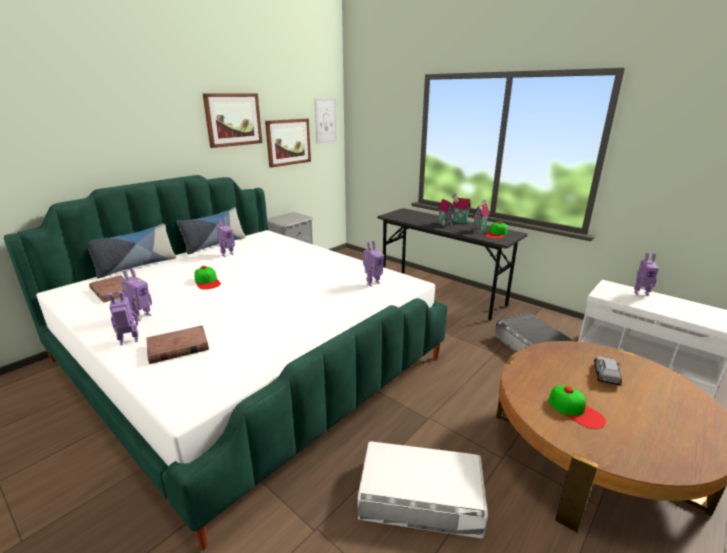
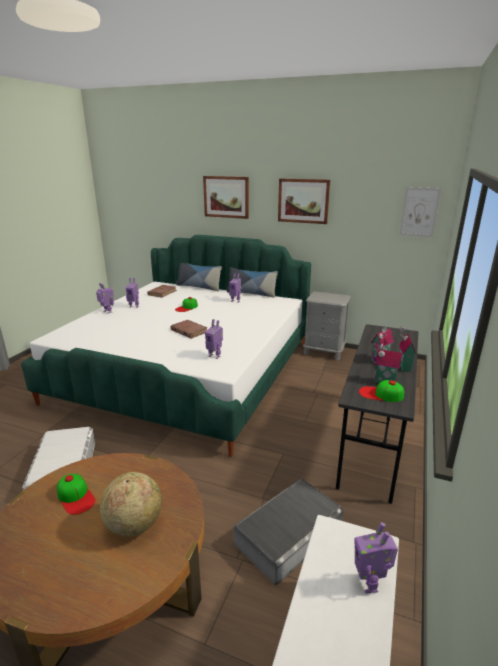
camera: 70 degrees right, 0 degrees up
brown book [147,325,209,364] -> brown book moved to [171,320,208,339]
picture [265,119,311,168] -> picture moved to [203,176,249,219]
cap [549,385,606,429] -> cap turned 75 degrees counterclockwise [57,474,96,515]
grey toy car [594,356,622,386] -> globe [100,472,162,536]

